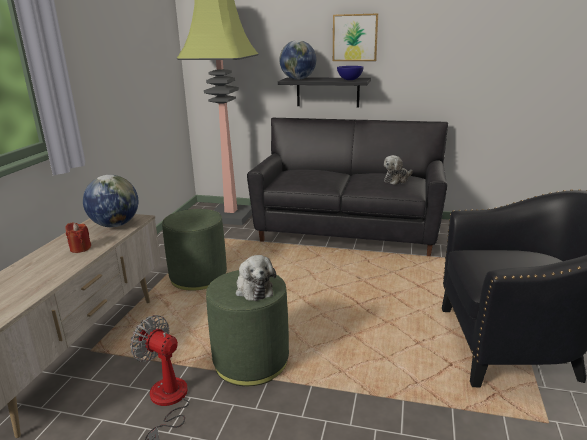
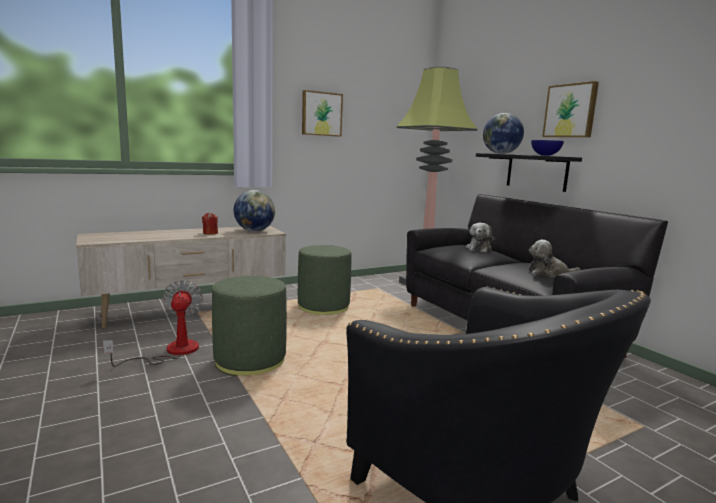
camera: 45 degrees right, 10 degrees down
plush toy [236,255,276,301] -> plush toy moved to [466,223,495,252]
none -> picture [302,90,343,137]

